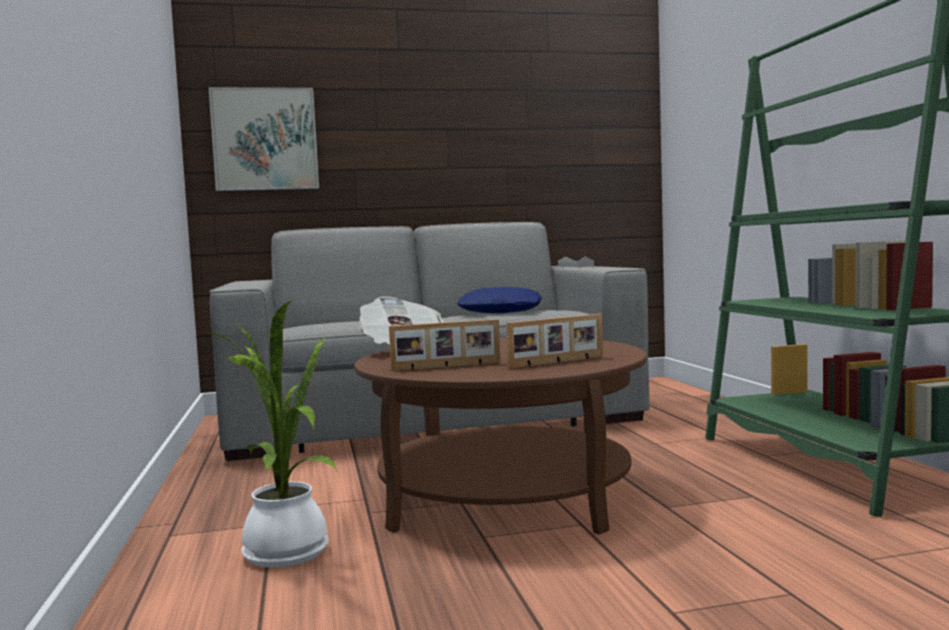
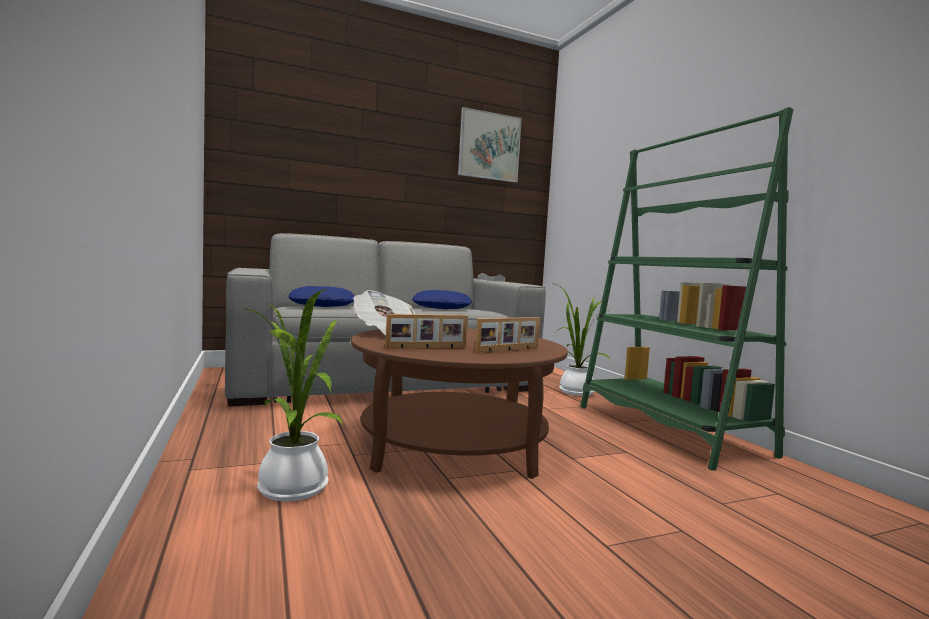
camera: 10 degrees left, 0 degrees up
picture [208,87,319,191] -> picture moved to [458,107,522,183]
none -> blue pillow [288,286,354,307]
none -> potted plant [553,283,610,396]

